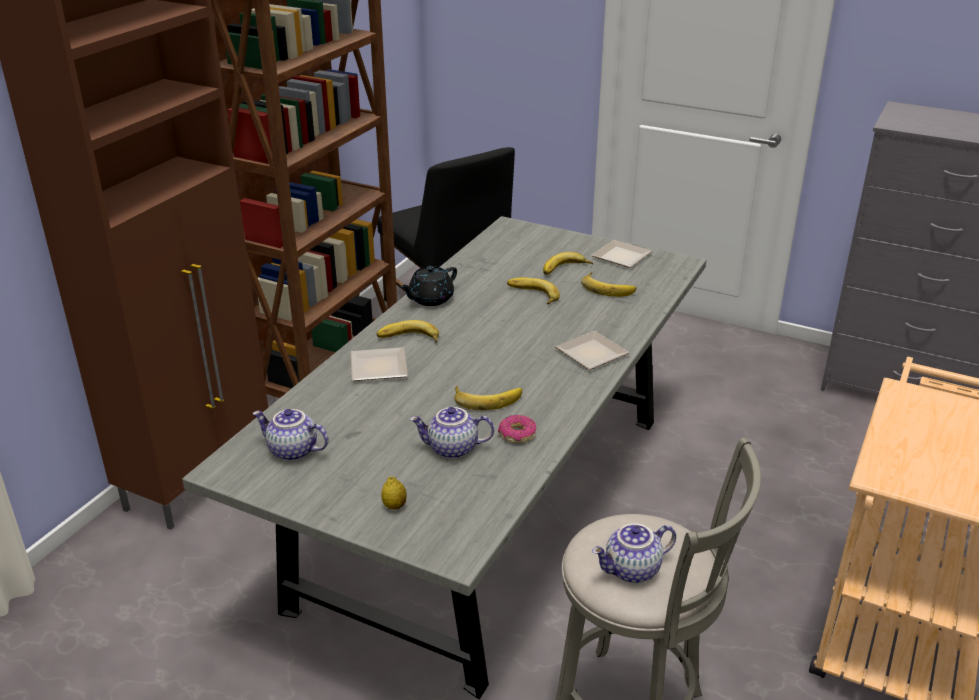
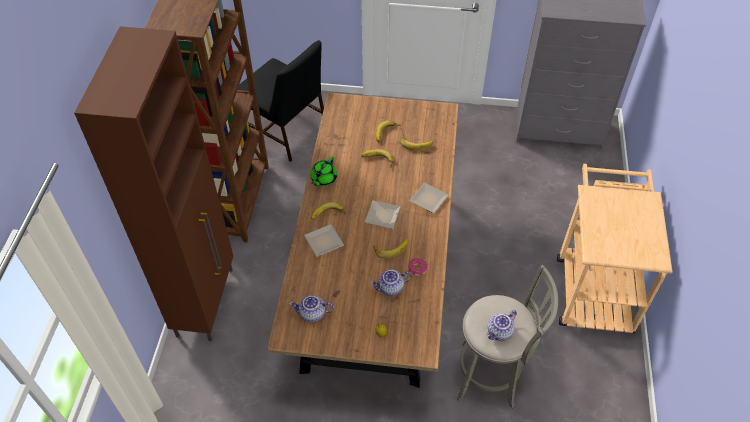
camera: 20 degrees left, 20 degrees up
grey dining table [182,216,706,699] -> brown dining table [267,93,459,388]
black teapot [400,266,457,306] -> green teapot [310,157,337,186]
plate [591,240,652,268] -> plate moved to [365,200,400,229]

